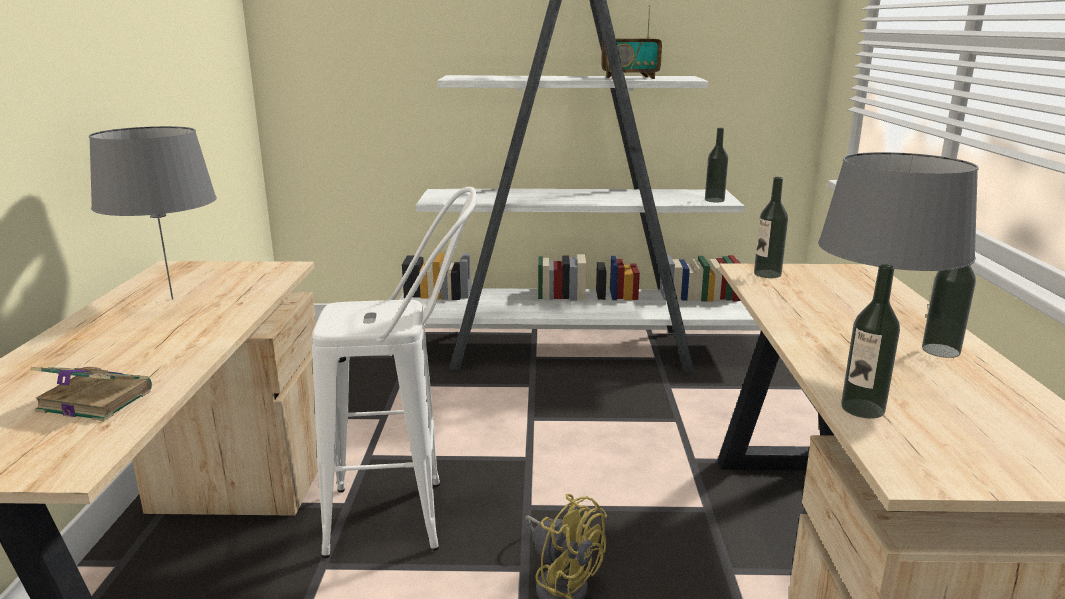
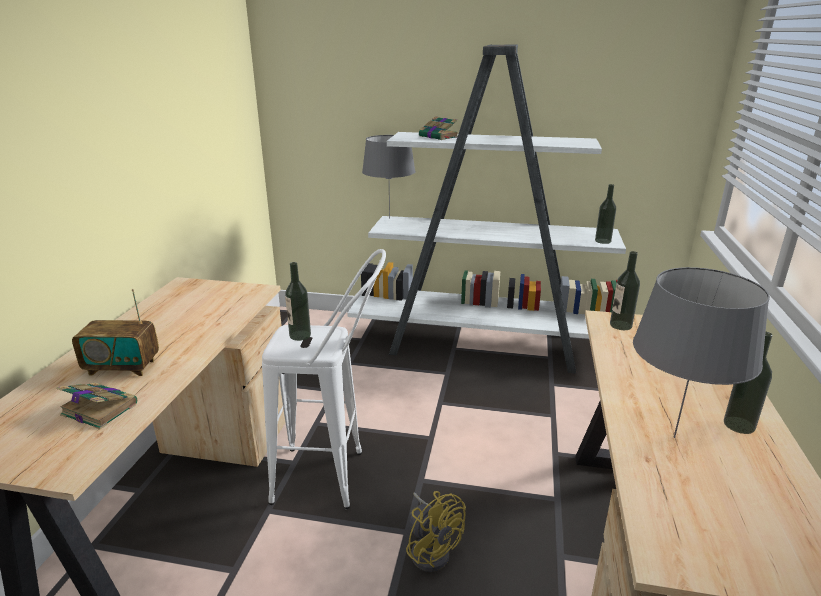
camera: 10 degrees right, 5 degrees up
grey table lamp [89,126,217,300] -> grey table lamp moved to [362,135,415,218]
radio [601,5,662,79] -> radio moved to [72,289,159,376]
bottle [841,264,900,419] -> bottle moved to [285,262,311,341]
none -> book [419,117,458,140]

